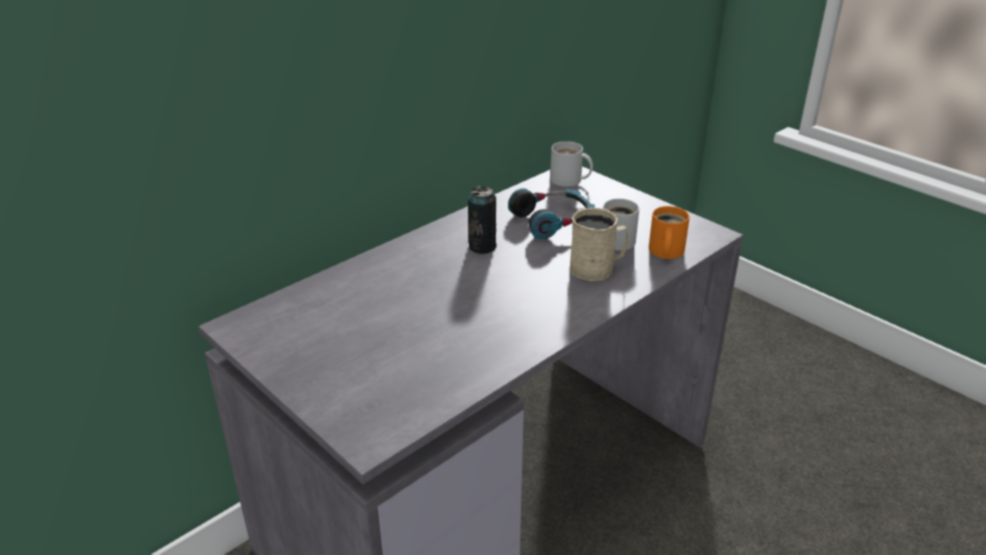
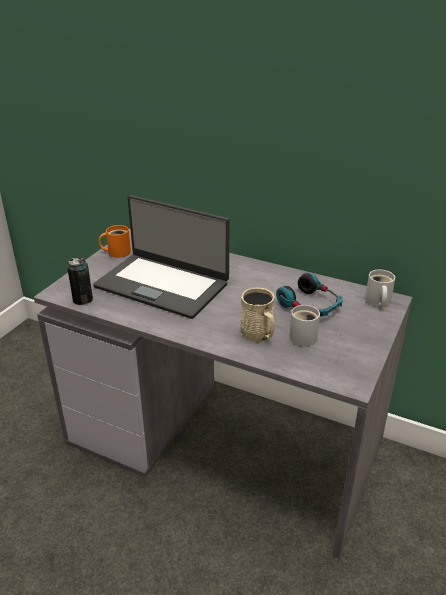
camera: 70 degrees right, 0 degrees up
can [468,186,497,254] -> can moved to [67,257,93,305]
orange mug [649,206,690,259] -> orange mug moved to [99,225,131,258]
none -> laptop [93,195,229,319]

